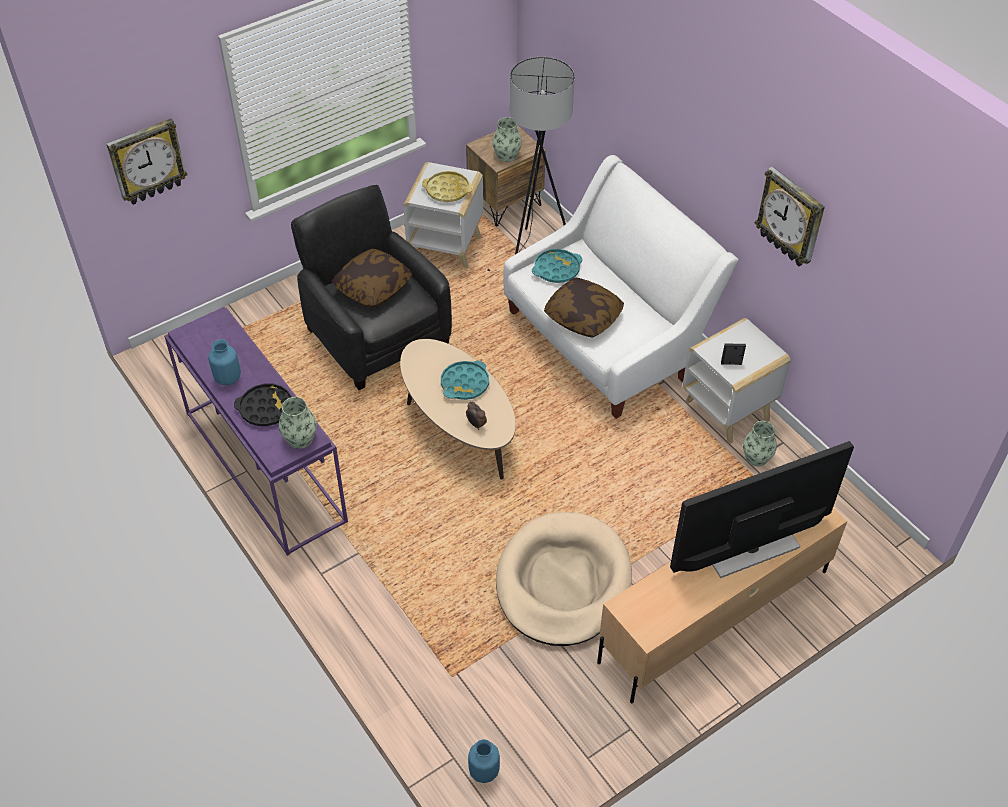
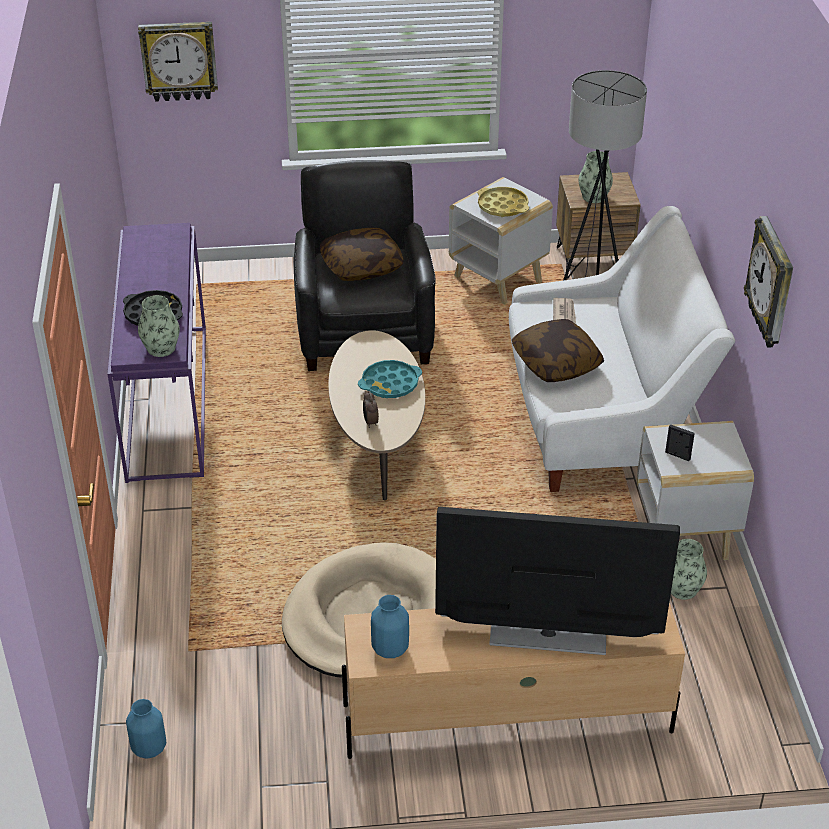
camera: 30 degrees right, 10 degrees down
blue vase [208,339,241,385] -> blue vase moved to [371,595,409,658]
turquoise tray [532,249,582,283] -> newspaper [553,298,576,324]

